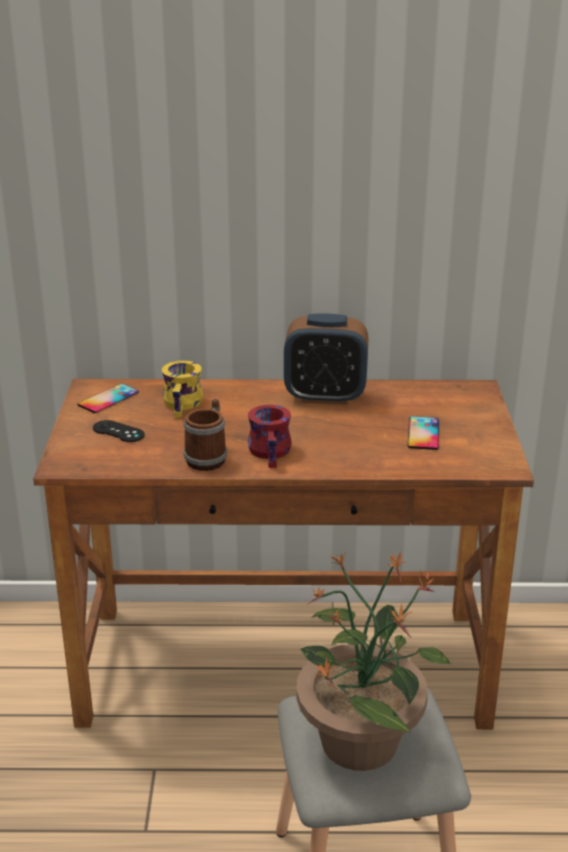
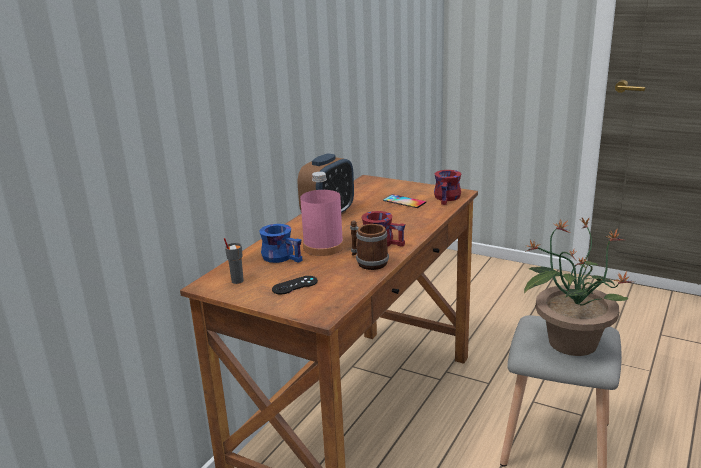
camera: 60 degrees left, 5 degrees down
phone [77,384,139,413] -> grey cup [224,238,244,284]
yellow mug [162,361,203,418] -> blue mug [259,224,302,263]
none -> pink bottle [300,172,344,256]
none -> red mug [434,170,461,205]

